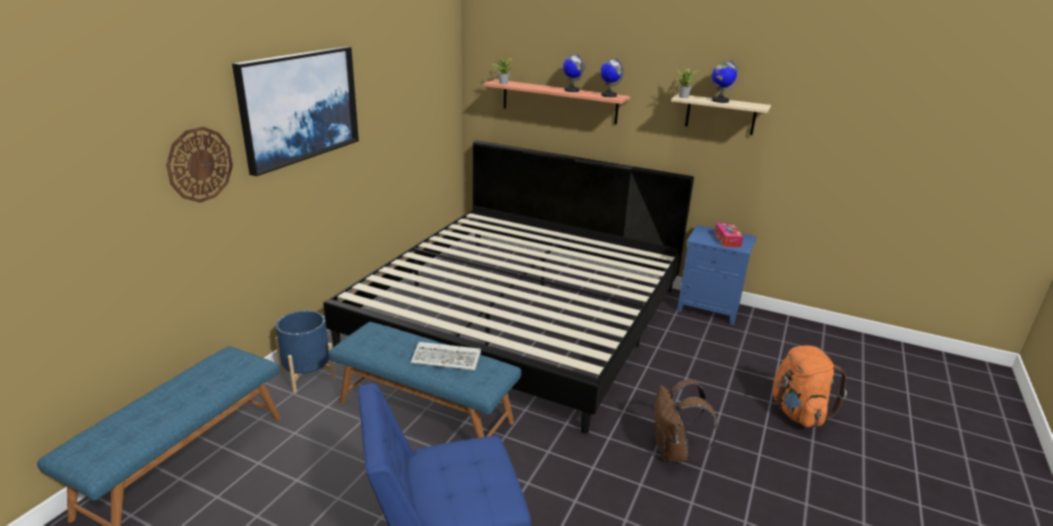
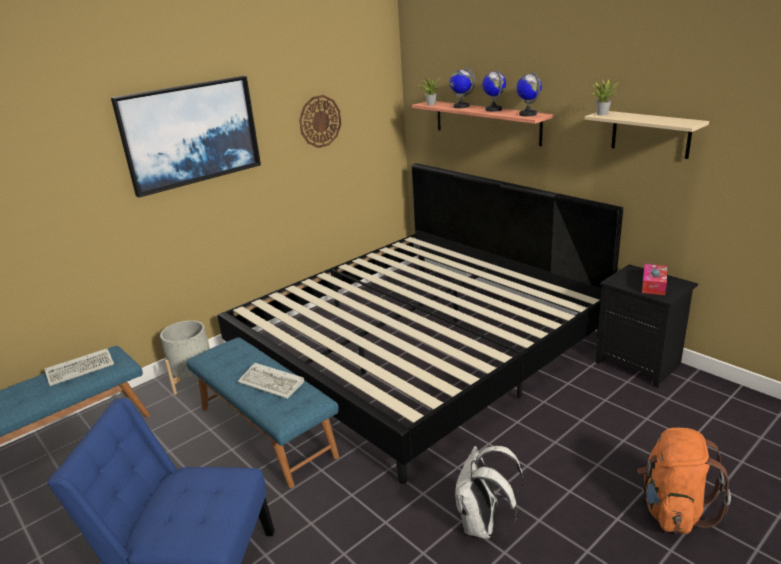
camera: 25 degrees right, 0 degrees up
wall clock [166,126,233,203] -> wall clock moved to [299,95,341,148]
blue planter [275,310,336,393] -> grey planter [160,320,210,395]
brown backpack [654,380,718,462] -> white backpack [455,446,524,539]
blue nightstand [677,225,757,325] -> black nightstand [595,264,698,388]
globe [712,60,739,103] -> globe moved to [450,67,476,108]
none -> keyboard [44,348,114,386]

